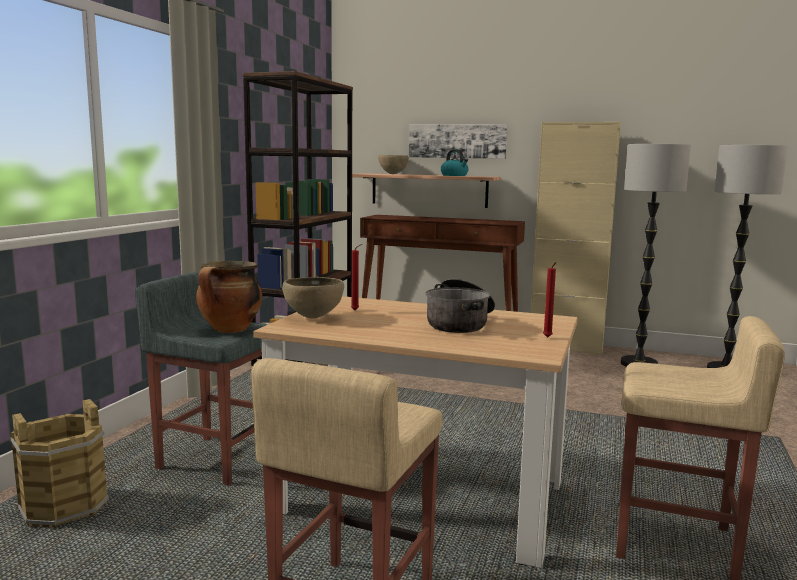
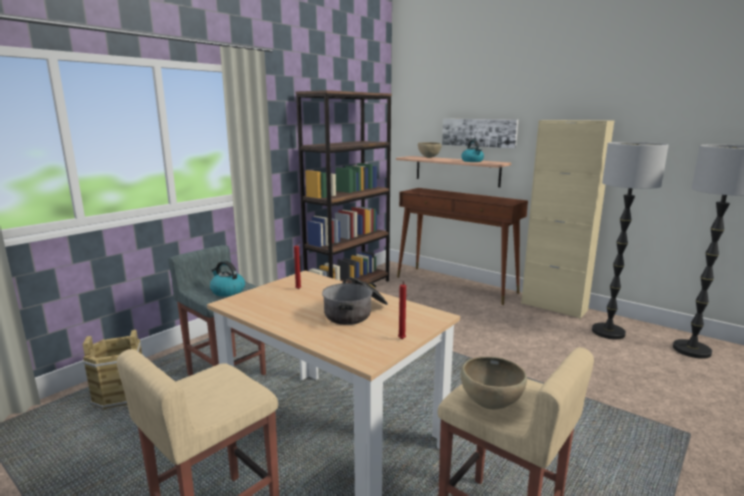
camera: 20 degrees right, 5 degrees up
cooking pot [196,261,262,333] -> kettle [210,261,245,297]
brown bowl [282,277,344,319] -> brown bowl moved to [460,357,527,410]

